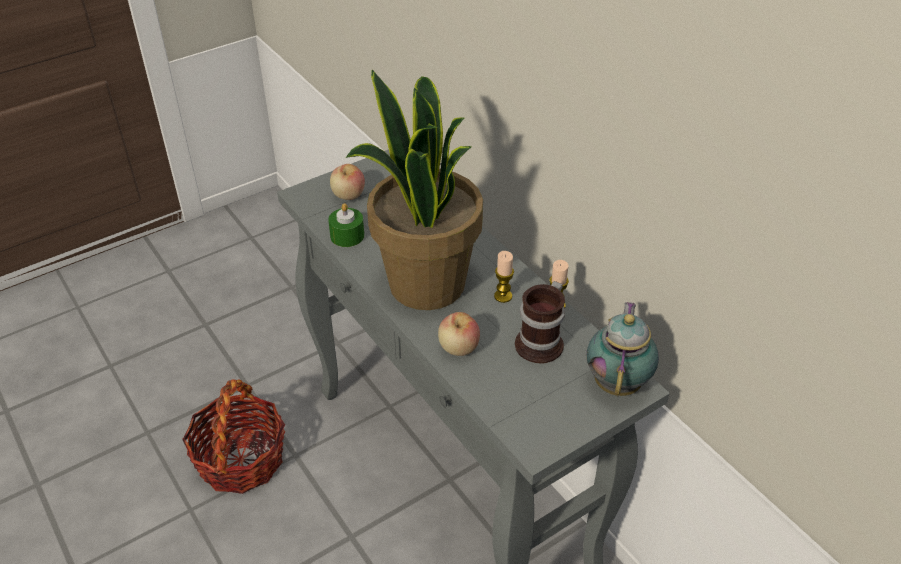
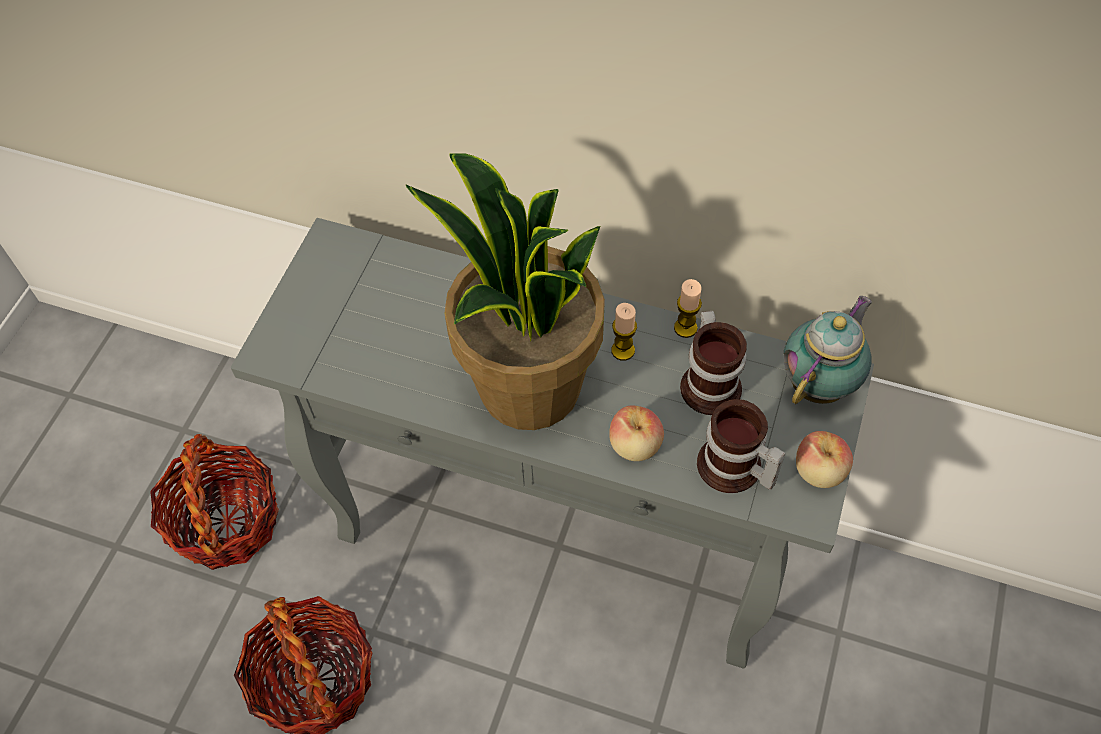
camera: 35 degrees left, 15 degrees up
green candle [328,203,364,247] -> none
apple [330,164,365,200] -> apple moved to [796,431,853,488]
teapot [587,302,659,396] -> teapot turned 60 degrees clockwise [784,296,872,404]
none -> basket [150,434,279,570]
none -> mug [697,399,785,493]

